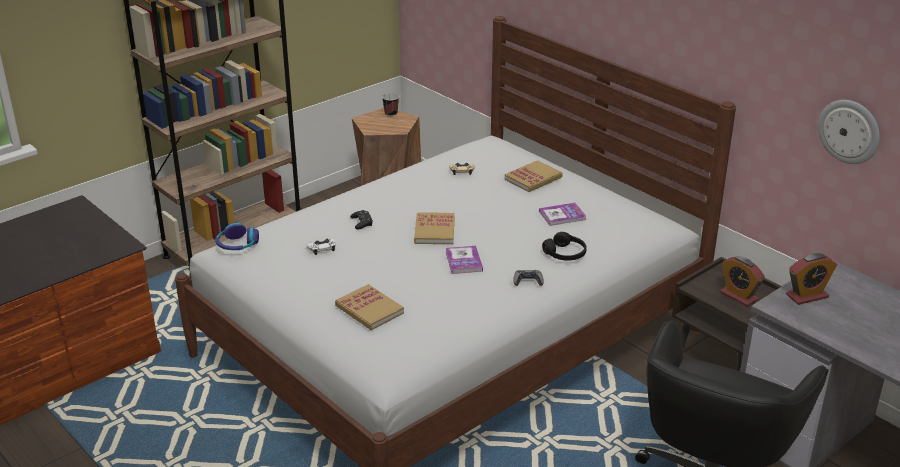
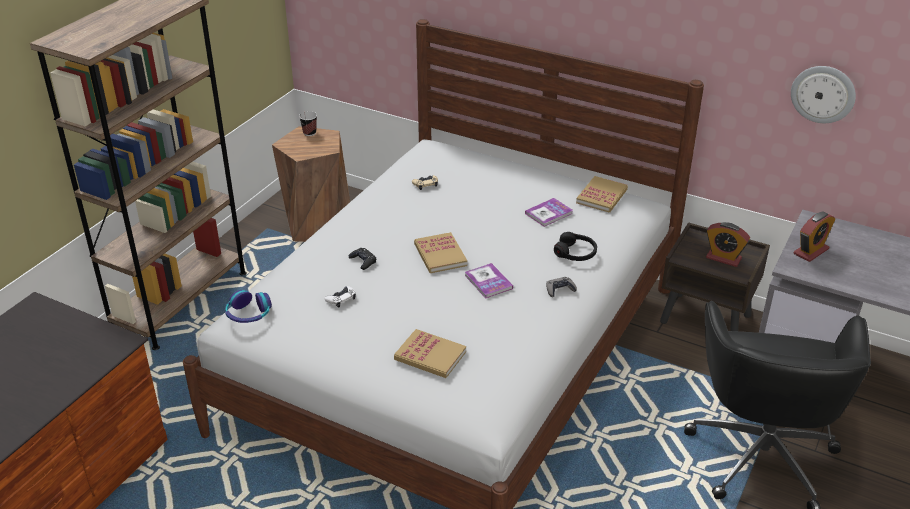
camera: 20 degrees left, 5 degrees up
book [505,160,563,192] -> book moved to [576,176,628,213]

